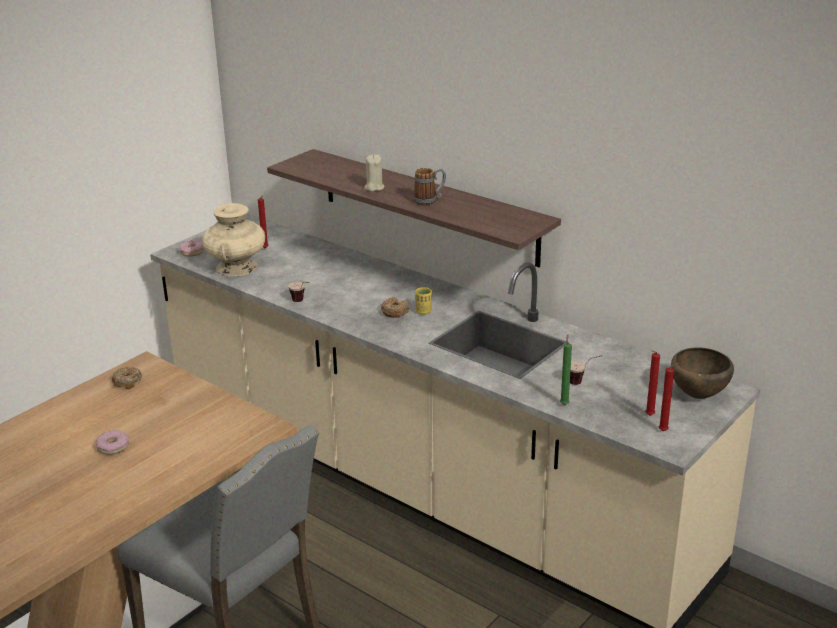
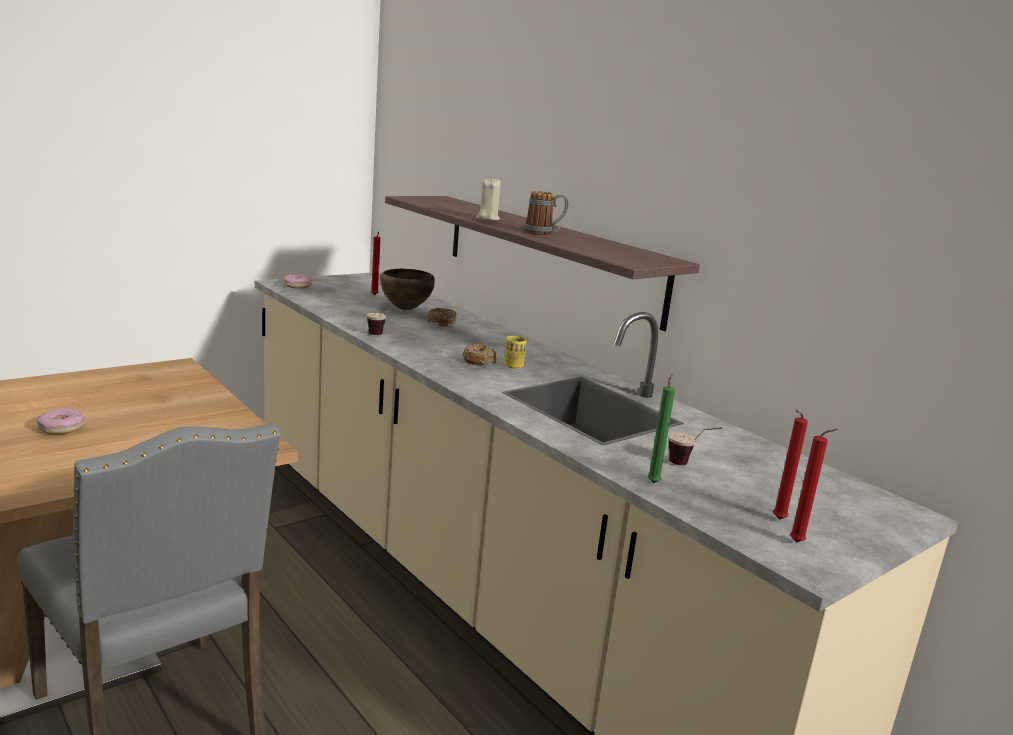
camera: 10 degrees right, 10 degrees down
donut [112,367,142,389] -> donut moved to [427,308,458,326]
beige vase [202,203,265,276] -> none
brown bowl [671,347,734,399] -> brown bowl moved to [380,269,435,310]

